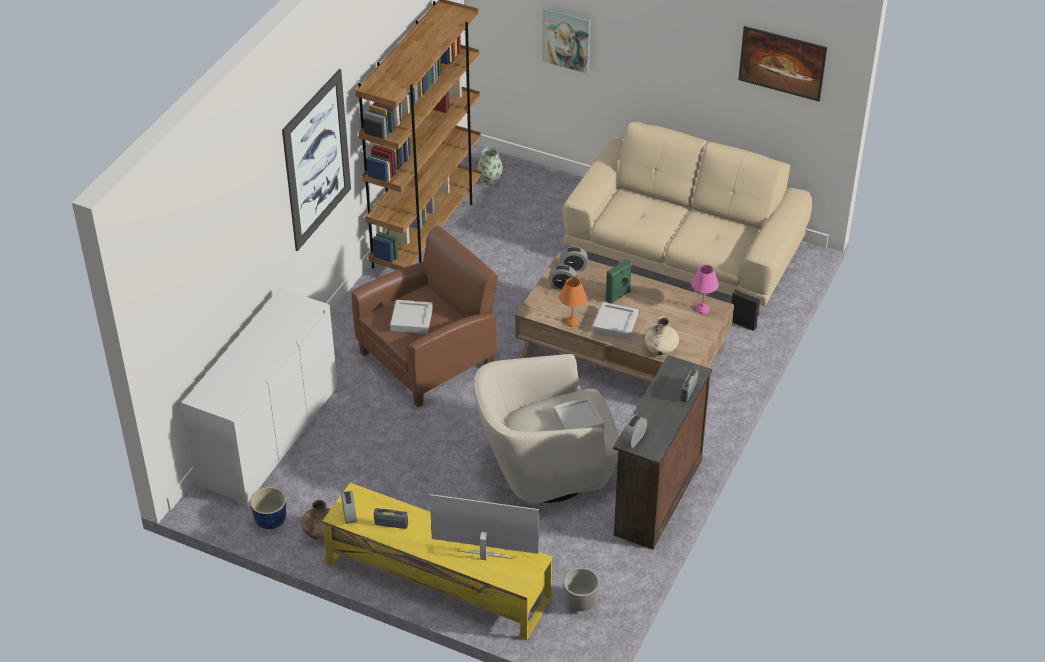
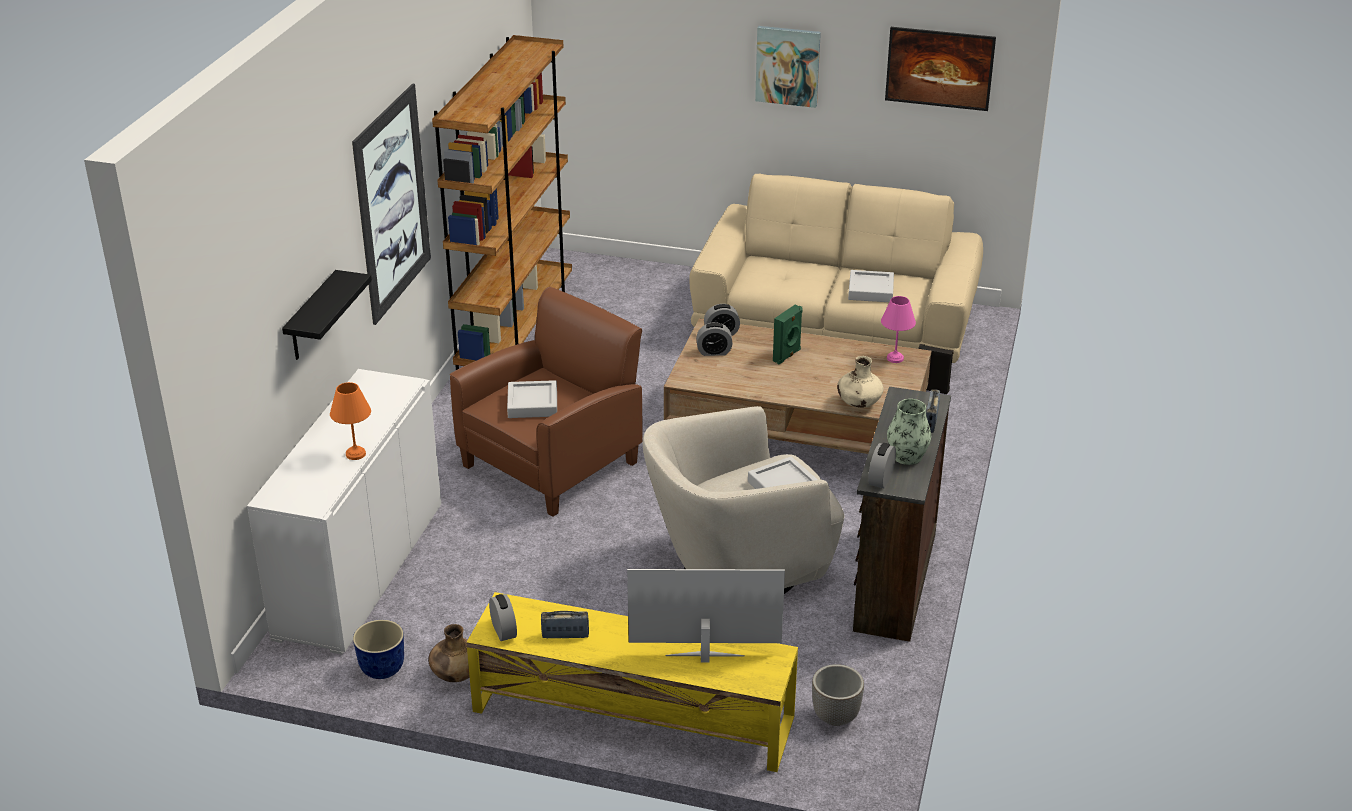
camera: 10 degrees left, 10 degrees down
vase [477,147,503,185] -> vase moved to [887,399,931,465]
picture [542,7,591,74] -> picture moved to [755,26,821,108]
orange table lamp [559,278,587,327] -> orange table lamp moved to [330,382,371,460]
grey tray [592,302,638,340] -> grey tray moved to [848,270,894,302]
none -> black shelf [282,270,372,360]

